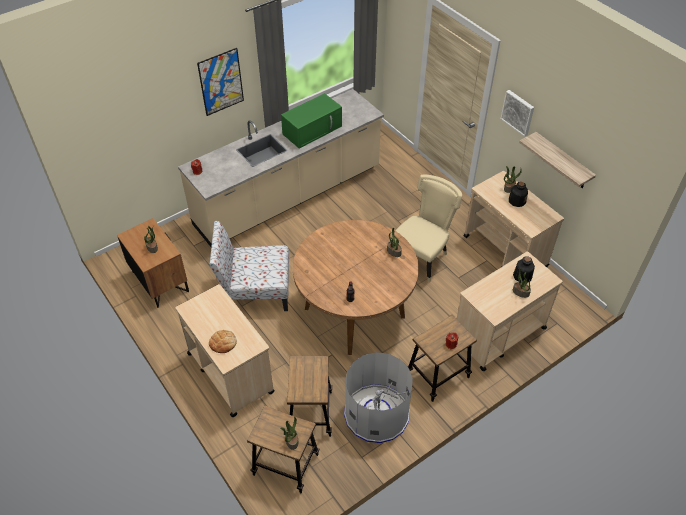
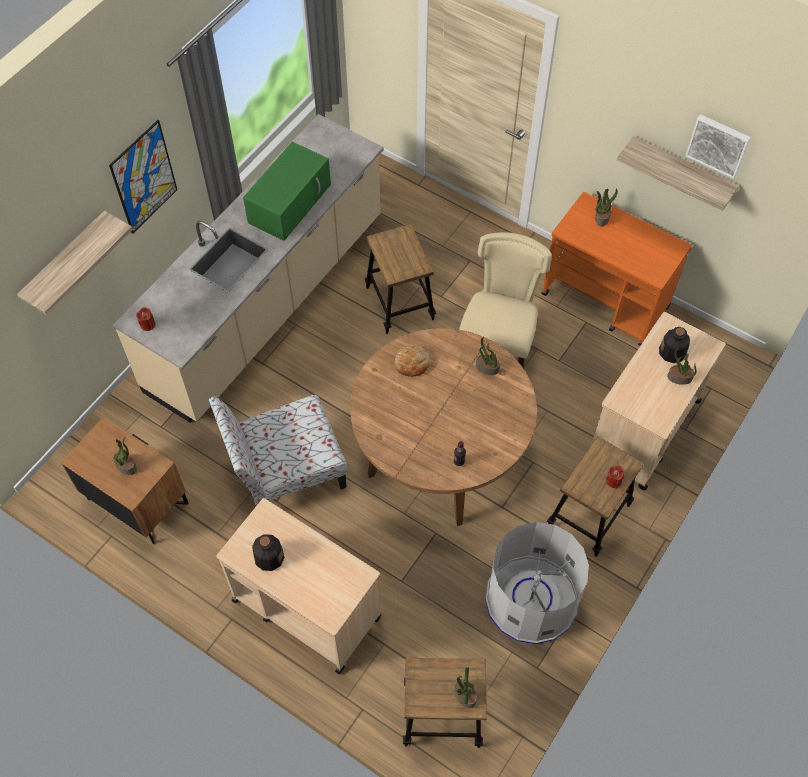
camera: 20 degrees left, 10 degrees up
bread [209,330,237,353] -> bread moved to [395,345,430,377]
stool [287,356,332,437] -> stool moved to [365,224,436,334]
beige cart [464,171,564,268] -> orange cart [541,192,692,346]
picture [500,90,534,137] -> picture moved to [685,114,751,179]
bottle [509,182,528,207] -> bottle moved to [252,534,284,571]
none -> shelf [17,211,133,315]

